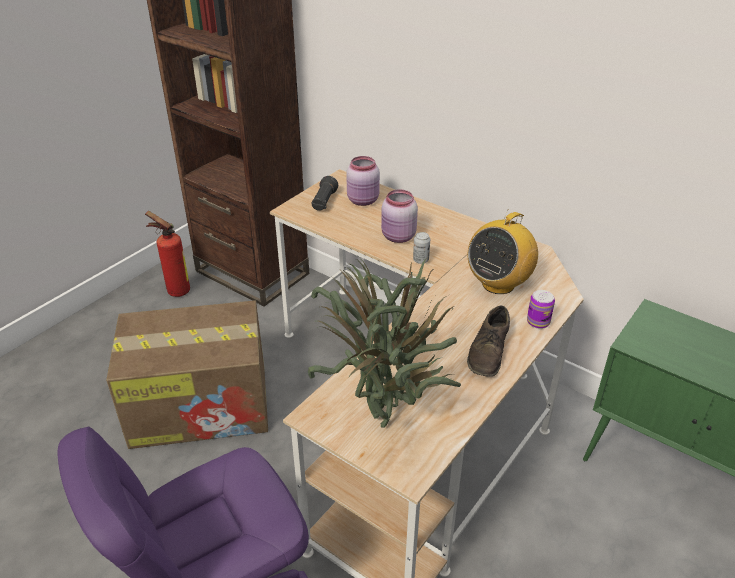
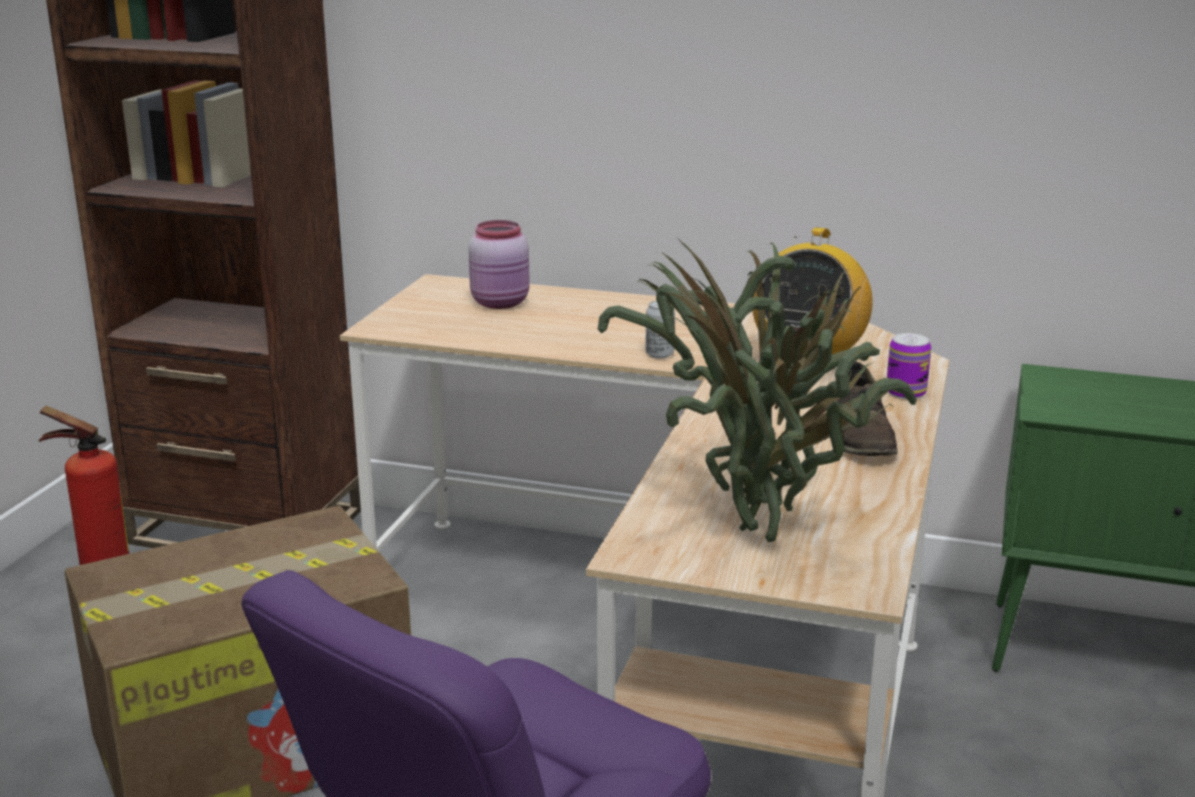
camera: 20 degrees left, 15 degrees down
black flashlight [312,176,338,211] -> none
pink jar [381,189,418,243] -> none

